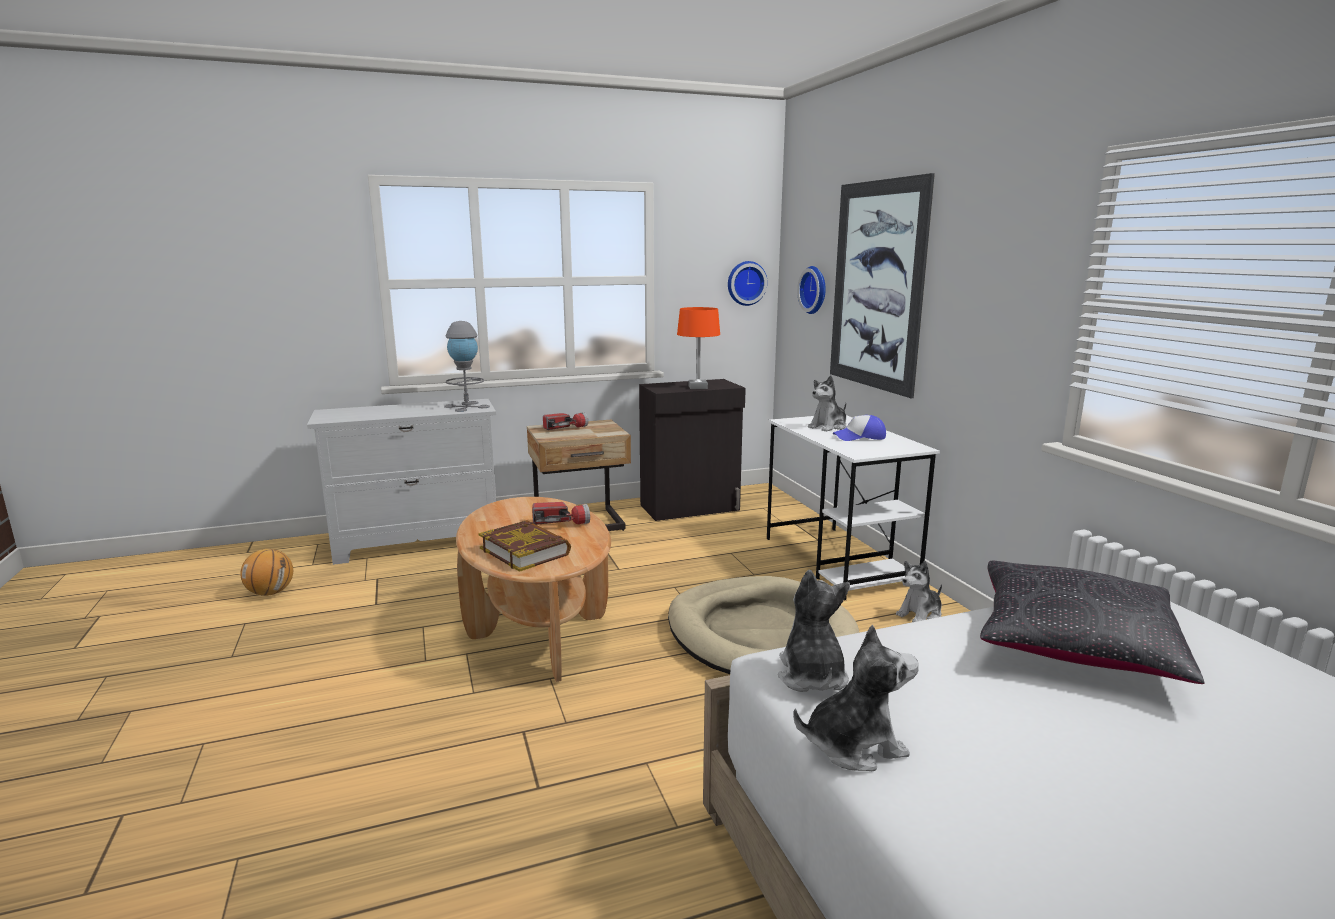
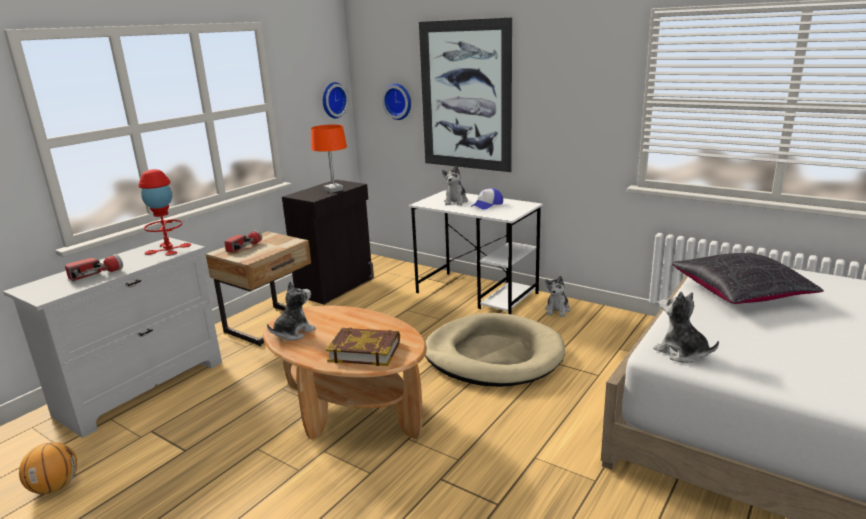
camera: 35 degrees left, 5 degrees up
grey table lamp [444,321,490,412] -> red table lamp [138,169,191,256]
flashlight [532,502,590,525] -> flashlight moved to [65,254,123,281]
plush toy [793,625,919,771] -> plush toy moved to [267,281,316,341]

